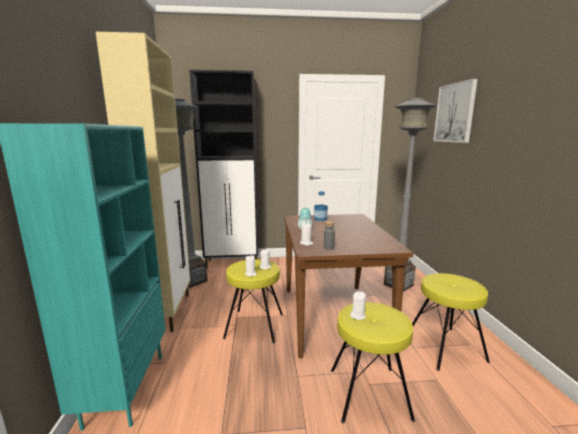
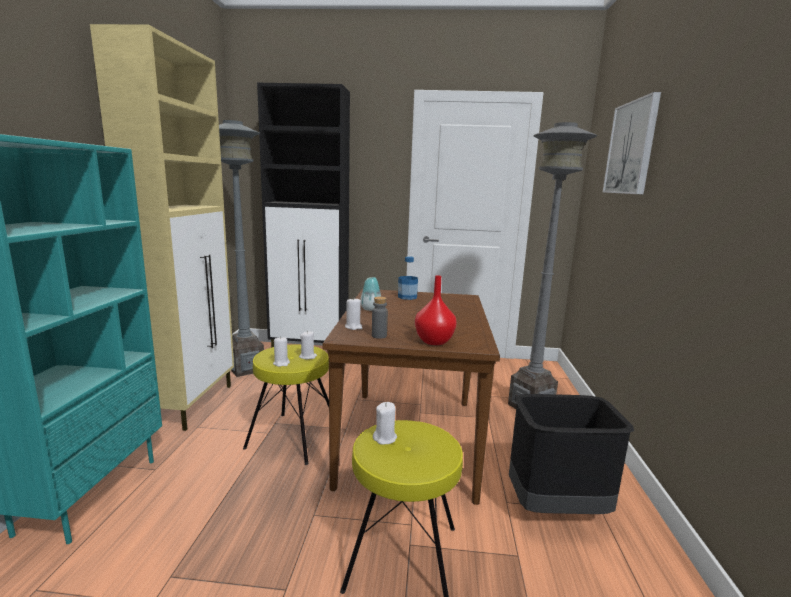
camera: 10 degrees right, 0 degrees up
yellow stool [412,273,490,371] -> black trash can [509,394,634,514]
none -> red vase [415,275,457,345]

